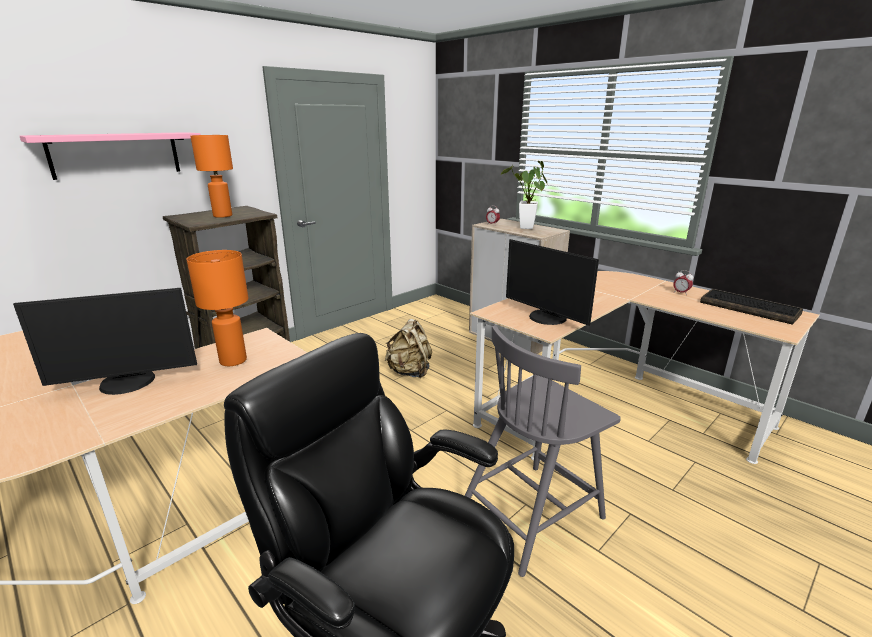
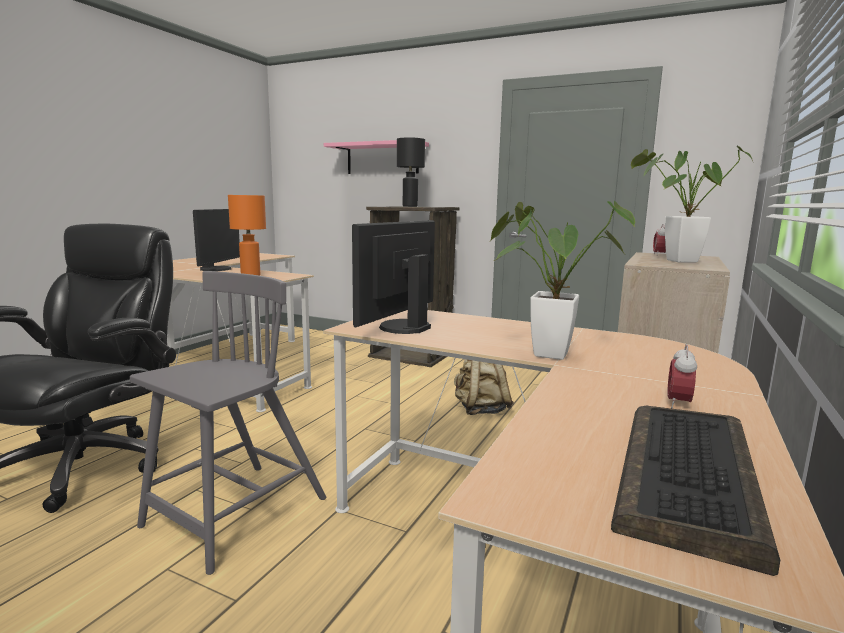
camera: 70 degrees right, 10 degrees down
monitor [13,288,197,395] -> monitor turned 135 degrees counterclockwise [193,209,240,271]
orange table lamp [190,135,233,218] -> black table lamp [397,137,425,207]
grey chair [465,325,621,577] -> grey chair turned 90 degrees clockwise [130,271,326,575]
none -> potted plant [490,201,635,360]

